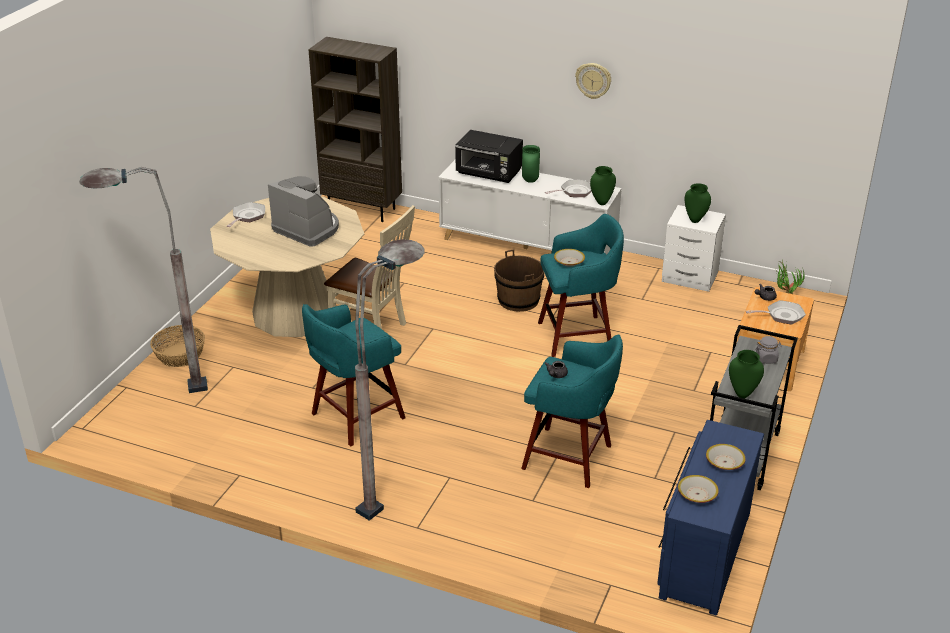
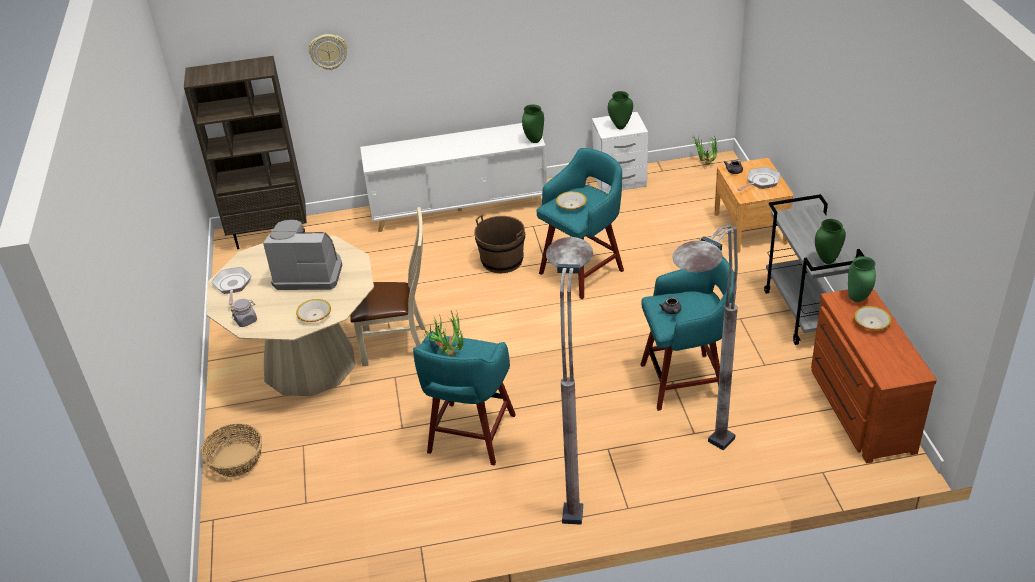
camera: 30 degrees left, 5 degrees up
grey floor lamp [79,167,208,393] -> grey floor lamp moved to [672,225,738,450]
black microwave [455,130,523,183] -> none
green vase [522,145,540,183] -> green vase moved to [848,256,876,302]
frying pan [545,180,592,197] -> none
wall clock [575,63,611,99] -> wall clock moved to [309,34,347,70]
blue dresser [657,420,764,616] -> brown dresser [811,288,937,463]
bowl [678,475,719,503] -> bowl moved to [296,299,331,322]
grey jar [755,336,782,364] -> grey jar moved to [231,299,257,327]
none -> potted plant [424,310,464,356]

